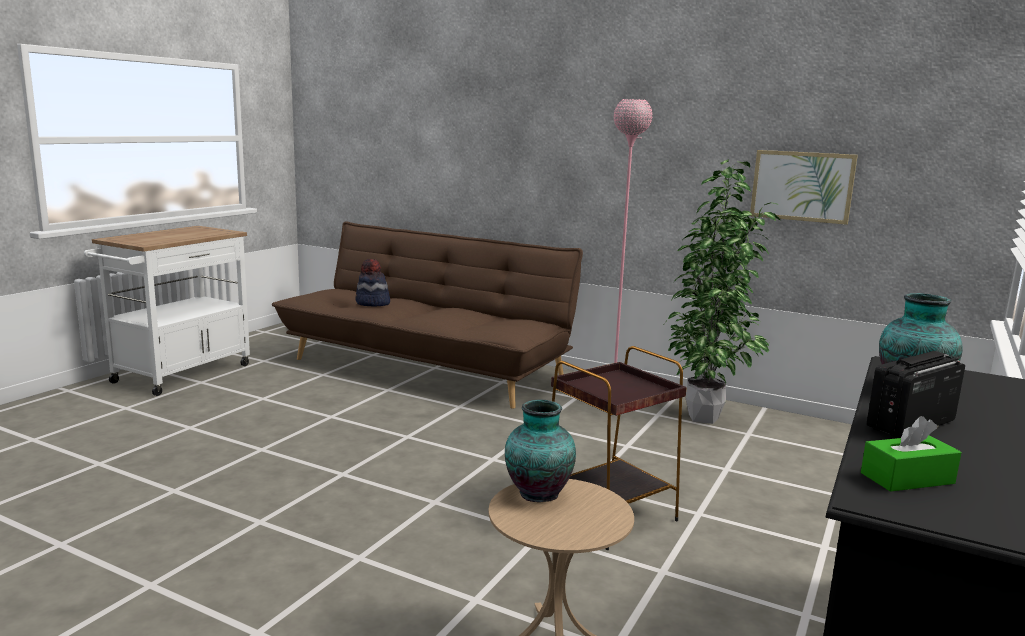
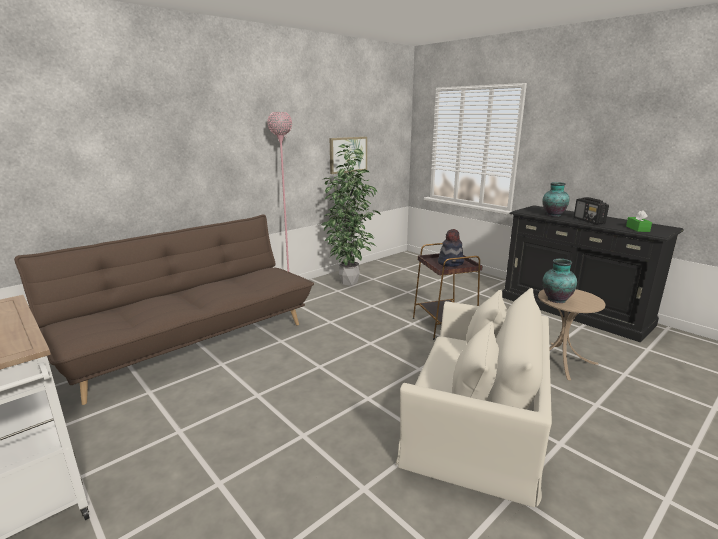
camera: 70 degrees left, 5 degrees up
hat [355,259,390,307] -> hat moved to [438,229,464,267]
none -> beige armchair [396,288,552,507]

